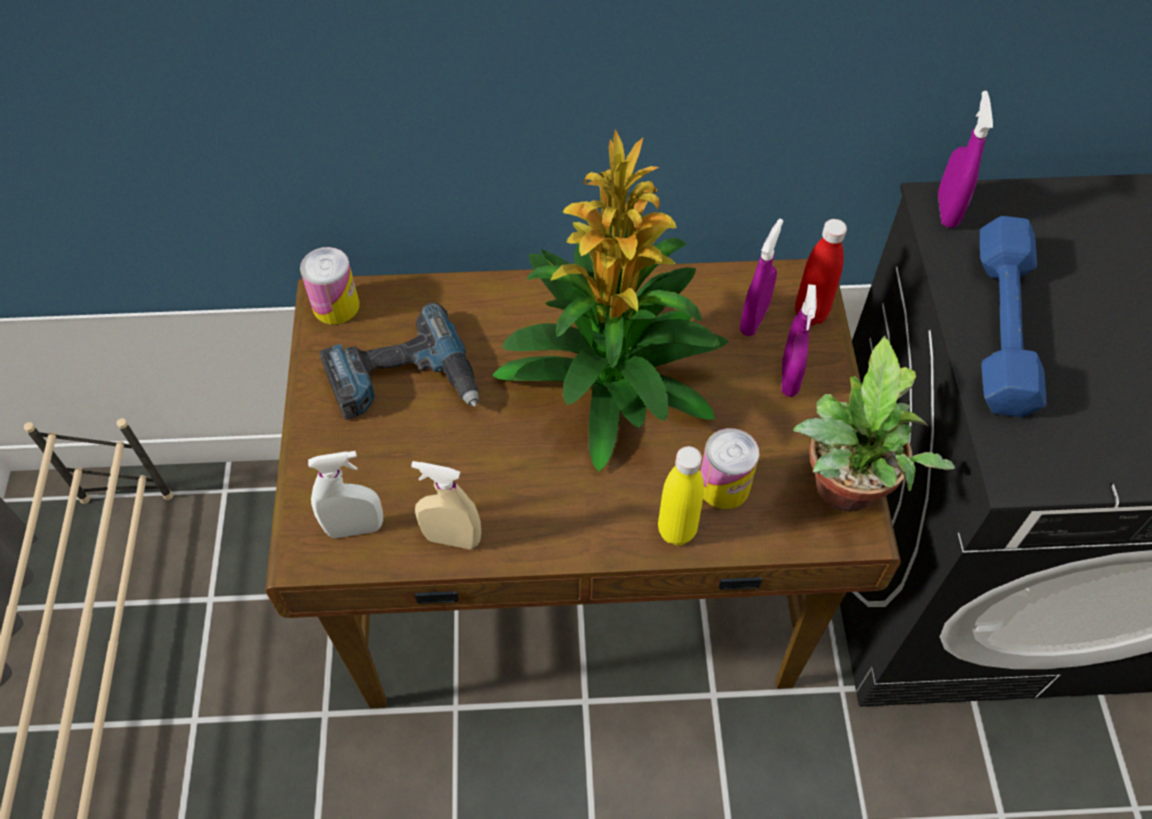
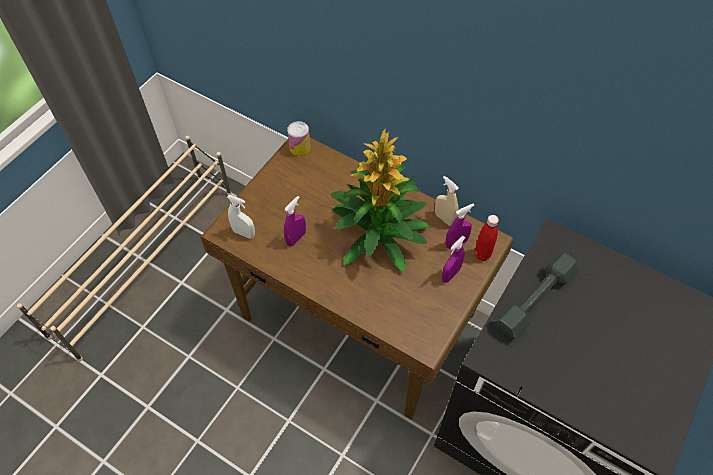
camera: 35 degrees right, 0 degrees up
power drill [319,302,479,420] -> none
beige spray bottle [411,461,481,549] -> beige spray bottle moved to [435,176,459,226]
yellow bottle [658,446,704,546] -> none
can [700,428,759,509] -> none
potted plant [793,336,955,512] -> none
purple spray bottle [938,91,993,228] -> purple spray bottle moved to [284,196,306,246]
blue dumbbell [980,216,1047,417] -> grey dumbbell [493,253,579,339]

